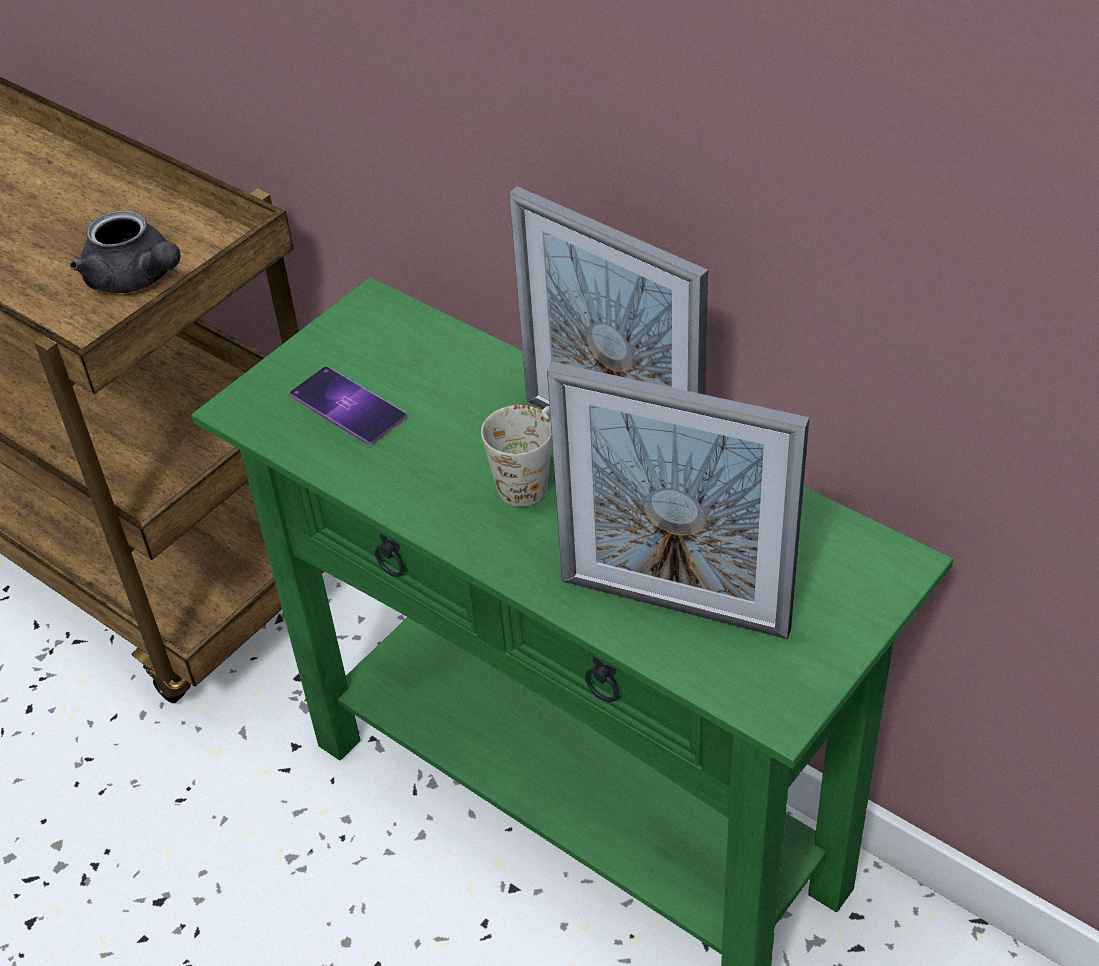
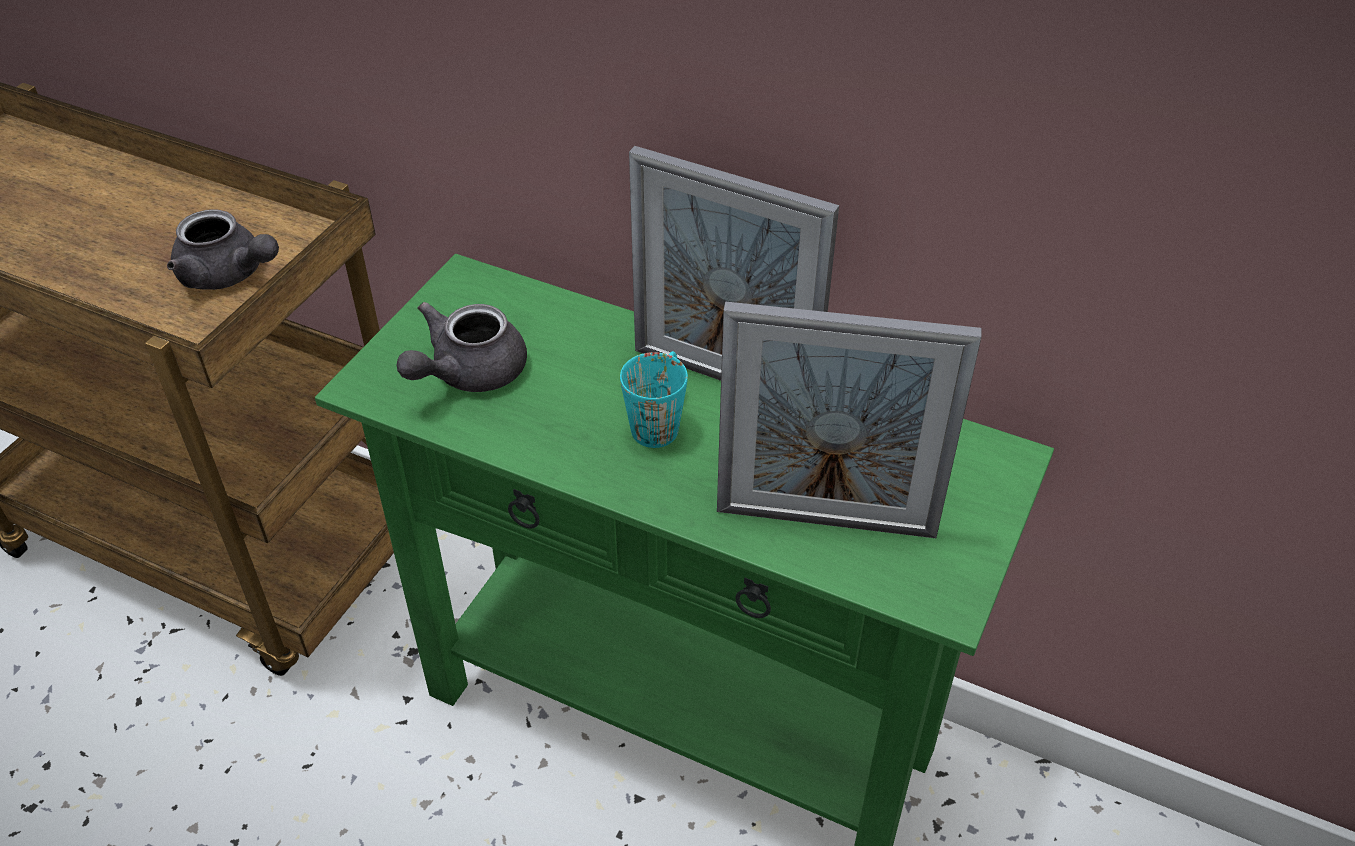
camera: 15 degrees left, 0 degrees up
phone [289,367,406,445] -> grey teapot [397,302,527,392]
white mug [481,405,552,507] -> turquoise mug [620,351,688,448]

